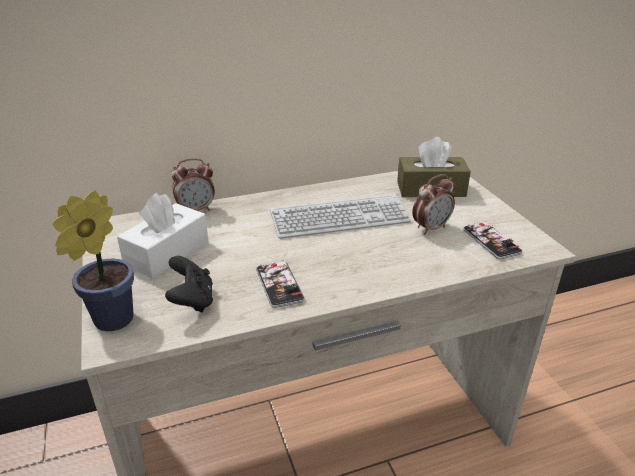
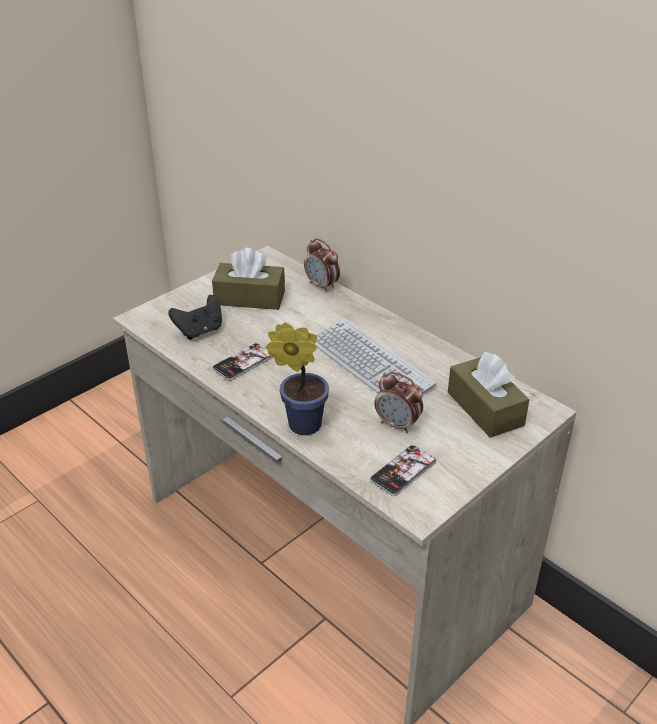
camera: 65 degrees right, 5 degrees up
potted plant [53,191,134,331] -> potted plant moved to [266,322,329,435]
white tissue box [117,193,209,279] -> brown tissue box [212,248,285,310]

